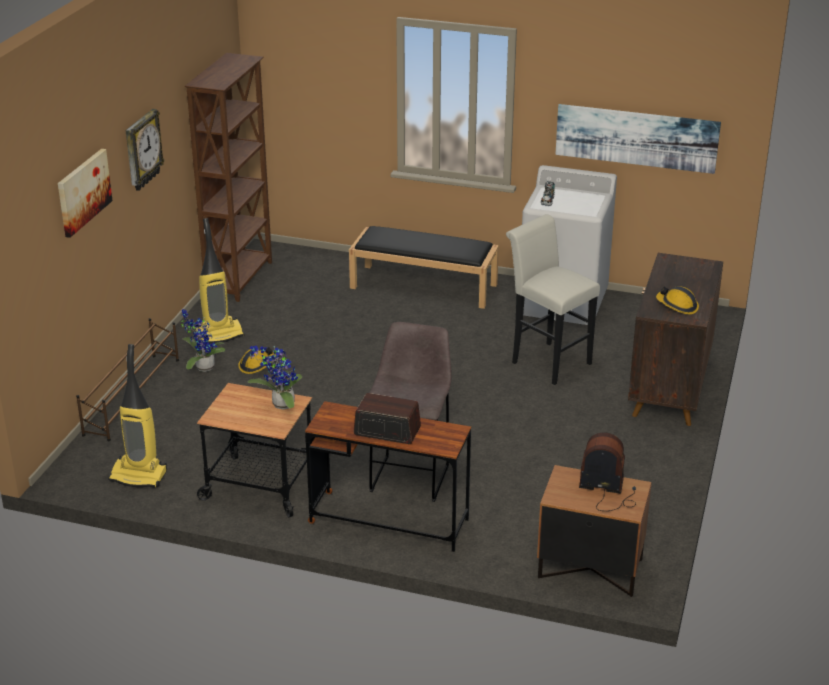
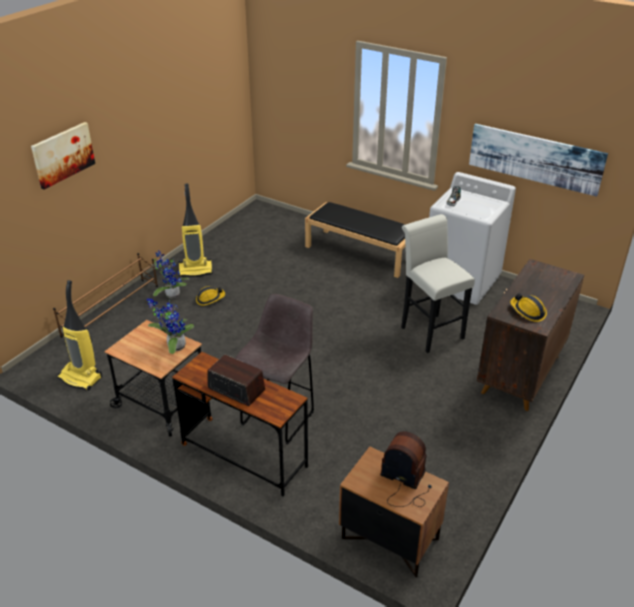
camera: 15 degrees right, 5 degrees up
wall clock [126,109,164,191] -> none
brown bookcase [185,53,272,302] -> none

